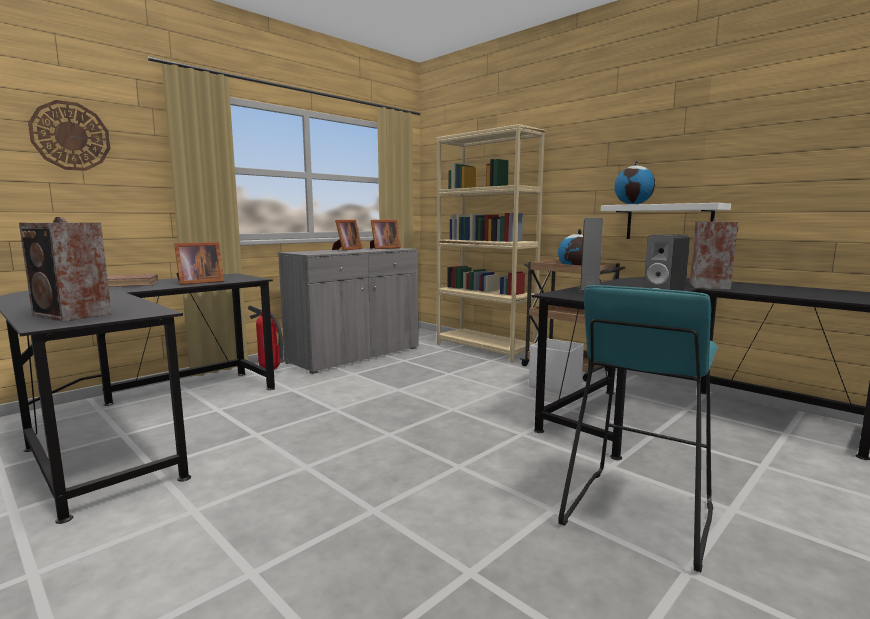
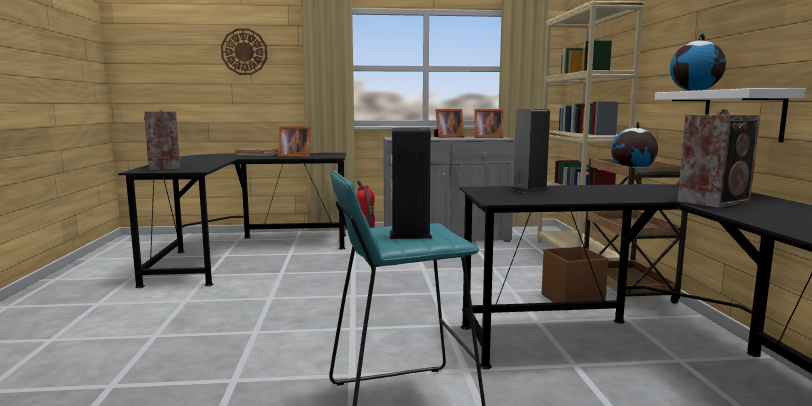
camera: 40 degrees right, 0 degrees up
white storage box [529,338,584,395] -> brown storage box [542,246,609,311]

